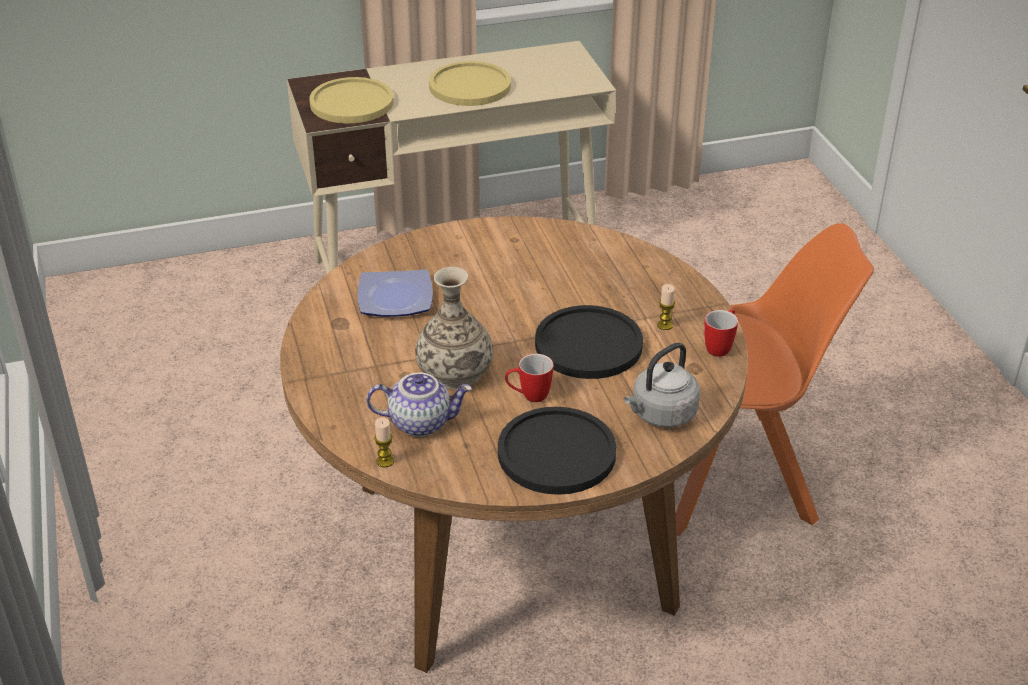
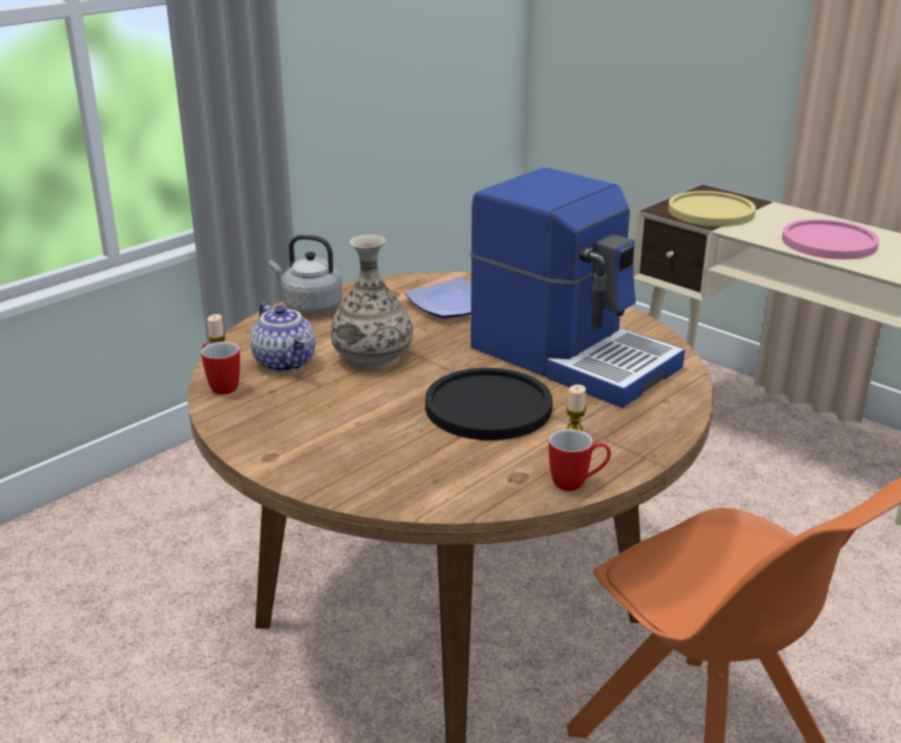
camera: 60 degrees right, 10 degrees down
yellow plate [429,61,511,106] -> pink plate [782,219,879,259]
black plate [498,407,616,495] -> none
mug [505,354,553,402] -> mug moved to [201,342,240,395]
grey kettle [624,342,700,428] -> grey kettle moved to [269,235,343,314]
none -> coffee machine [470,168,685,408]

